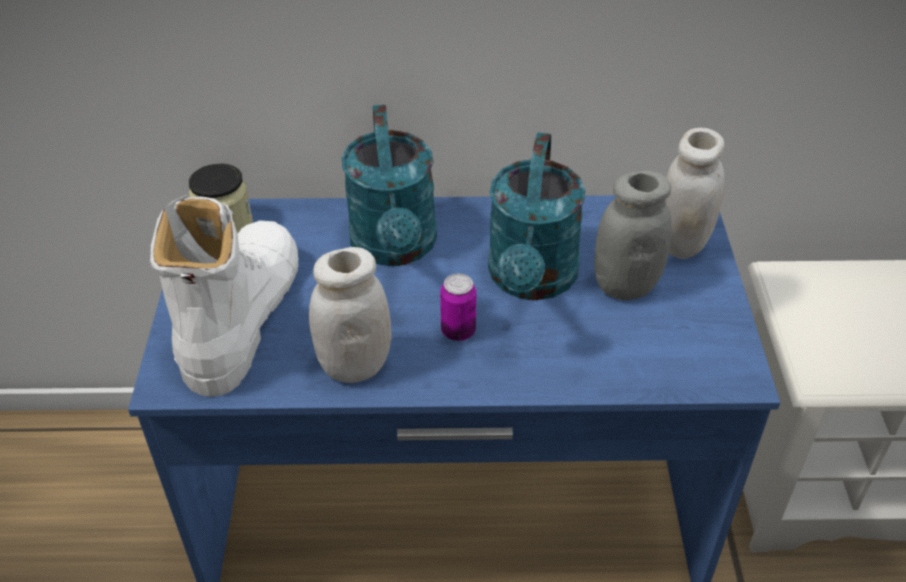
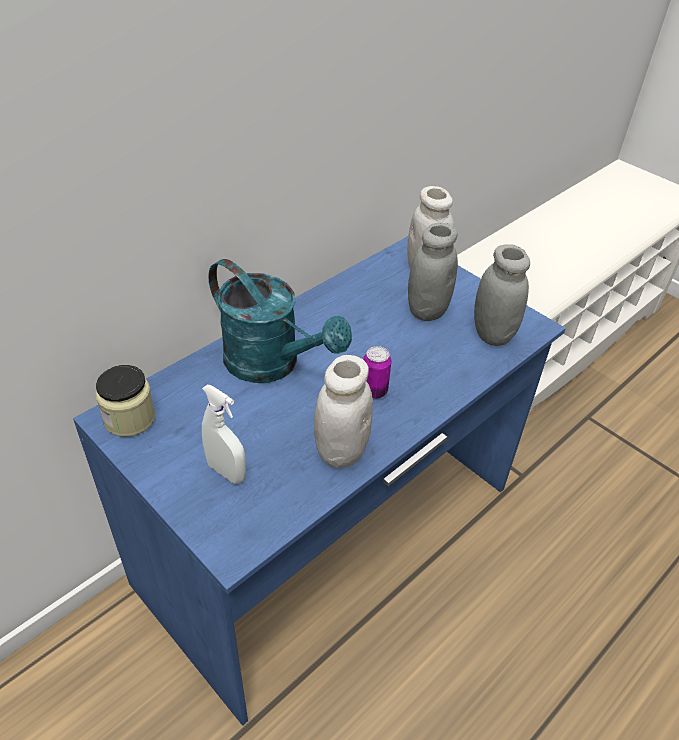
camera: 45 degrees left, 0 degrees up
white boot [150,195,299,397] -> white spray bottle [202,385,246,484]
turquoise watering can [488,133,585,300] -> none
none -> grey jar [474,244,530,346]

